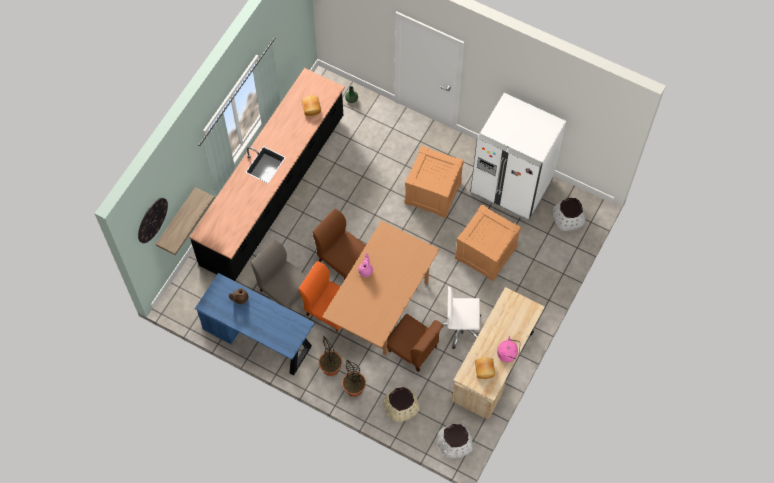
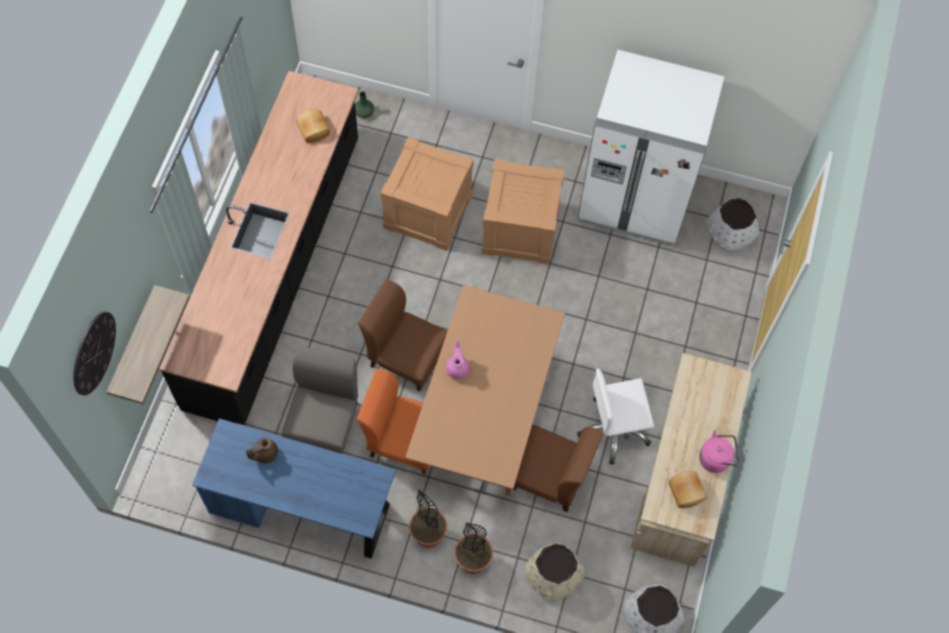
camera: 15 degrees left, 0 degrees up
grey chair [251,239,306,309] -> grey chair turned 75 degrees clockwise [282,346,358,454]
crate [455,204,521,281] -> crate moved to [381,137,474,251]

